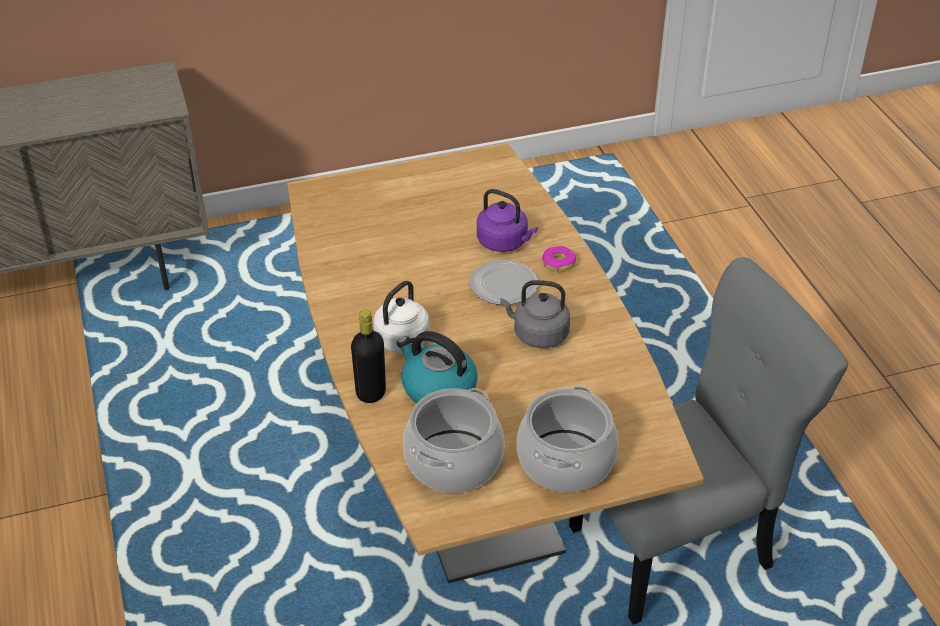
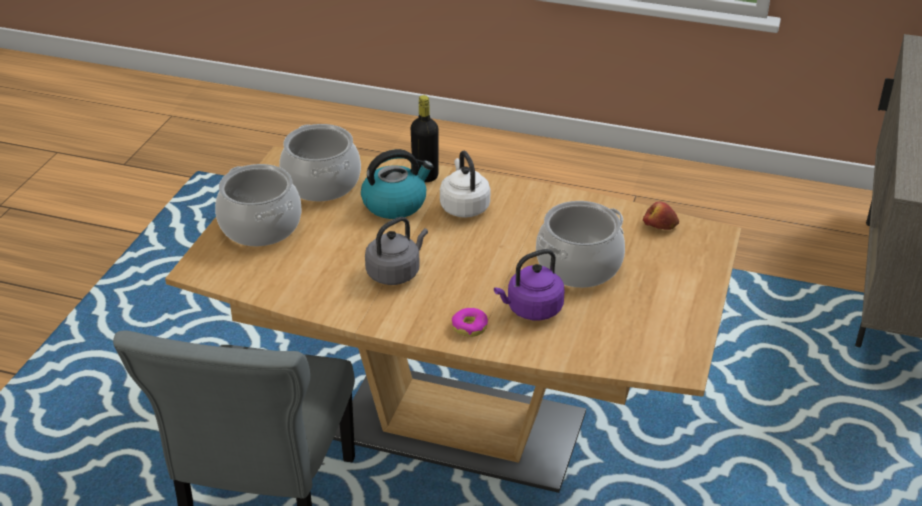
camera: 125 degrees right, 5 degrees down
plate [469,260,538,305] -> none
none -> cooking pot [536,201,625,288]
none -> apple [643,202,679,230]

